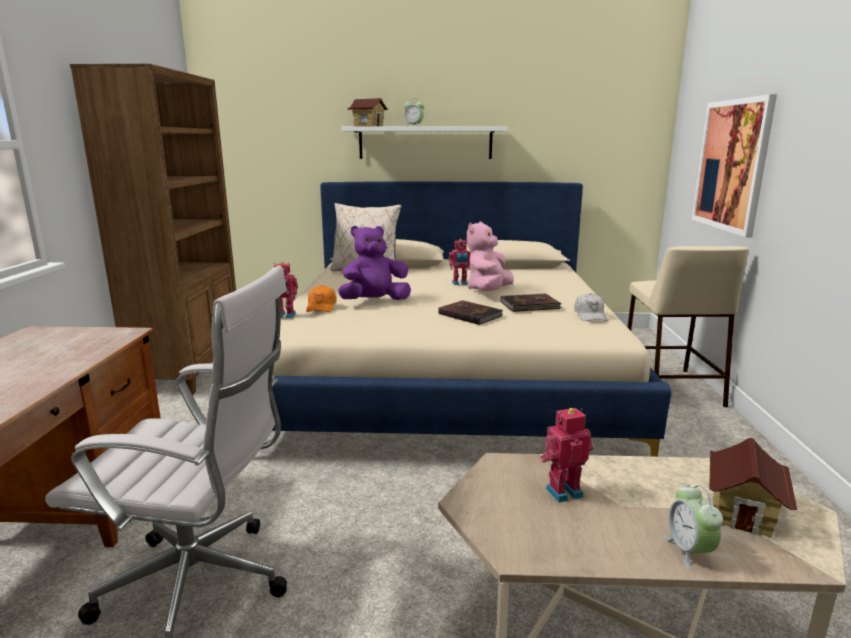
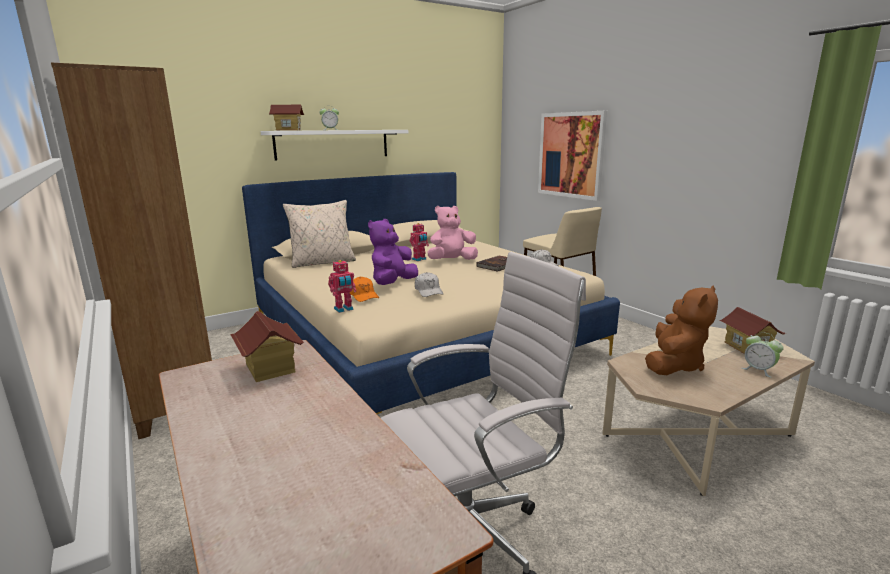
camera: 35 degrees left, 0 degrees up
brown book [438,300,503,325] -> none
pink plush toy [467,221,514,291] -> pink plush toy turned 75 degrees clockwise [427,206,478,260]
toy robot [541,408,593,502] -> brown plush toy [645,286,718,375]
none -> toy house [230,311,304,382]
none -> white cap [415,272,443,297]

